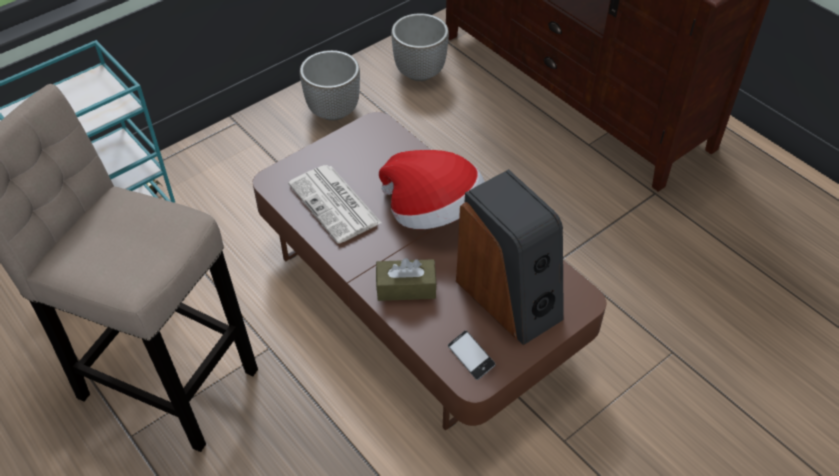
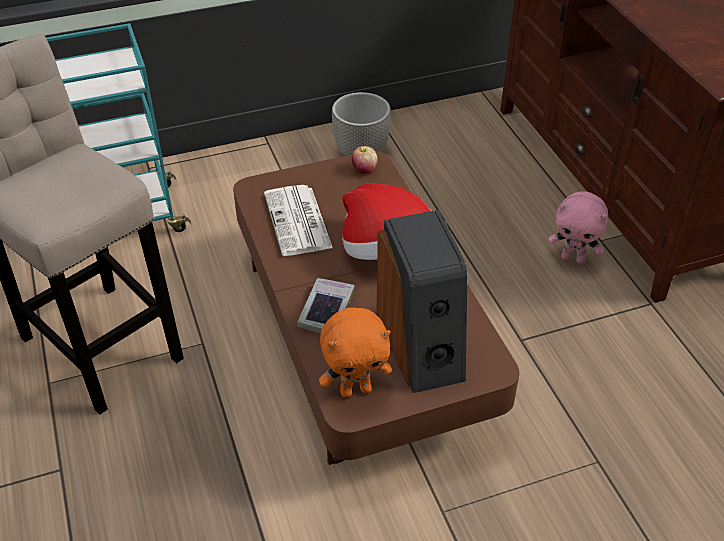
camera: 20 degrees right, 5 degrees down
brown tissue box [376,258,437,301] -> book [297,278,355,333]
planter [391,13,449,81] -> none
phone [448,331,496,380] -> orange plush toy [319,308,392,397]
none -> apple [352,146,378,174]
none -> pink plush toy [548,191,608,264]

